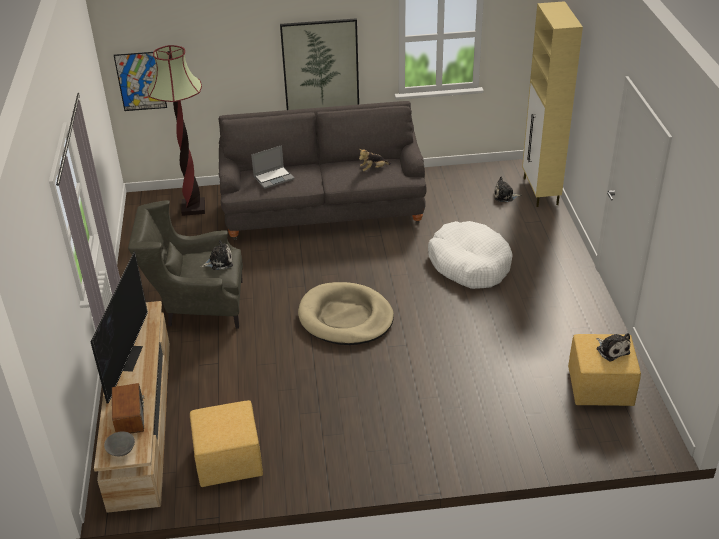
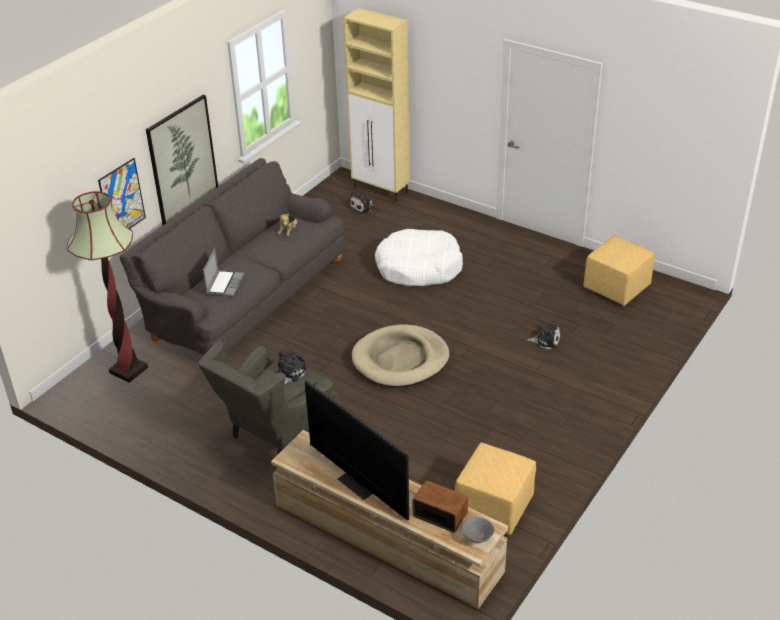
camera: 50 degrees left, 0 degrees up
picture [114,52,167,111] -> picture moved to [98,158,146,228]
plush toy [596,333,630,362] -> plush toy moved to [527,320,560,350]

